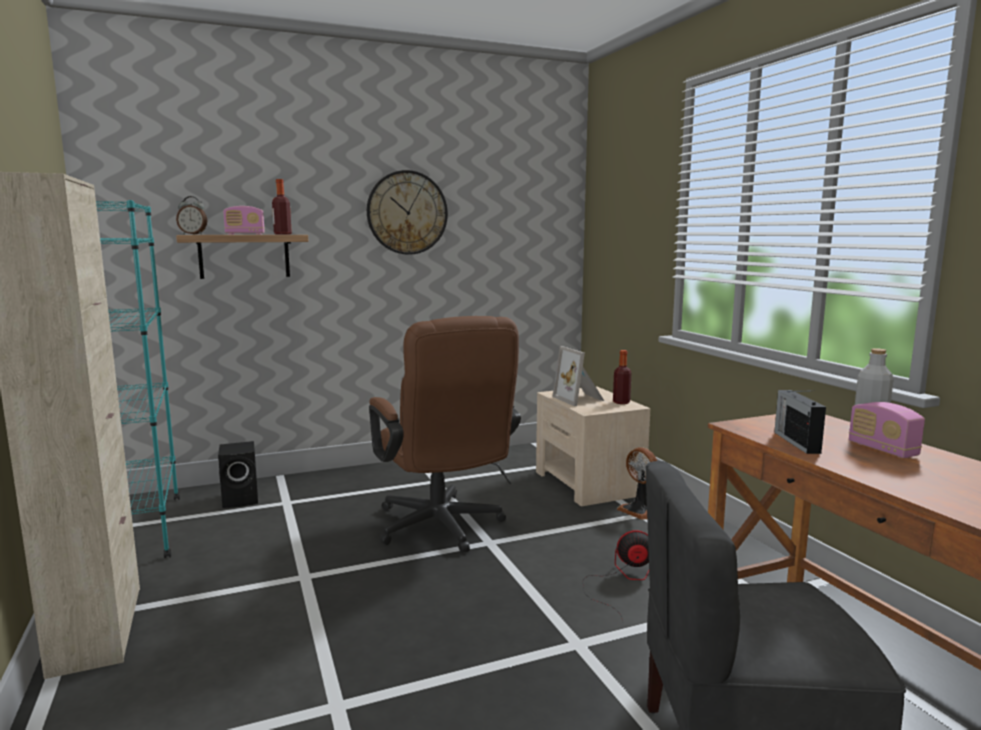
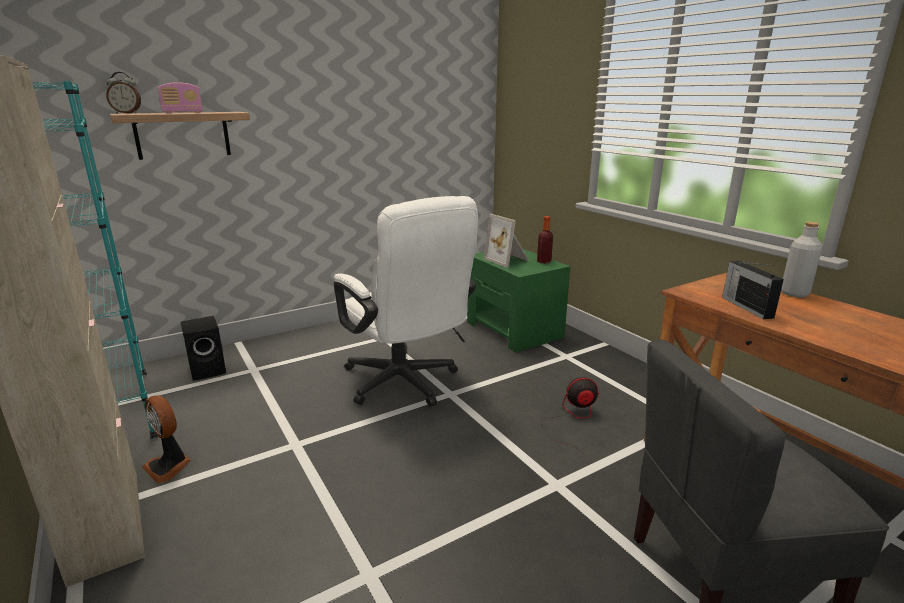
camera: 10 degrees left, 10 degrees up
bottle [272,179,292,234] -> none
wall clock [367,170,448,255] -> none
brown office chair [369,316,521,553] -> white office chair [334,196,478,407]
beige nightstand [536,386,650,506] -> green nightstand [467,249,570,352]
fan [617,447,657,520] -> fan moved to [142,395,191,484]
radio [849,402,925,458] -> none

